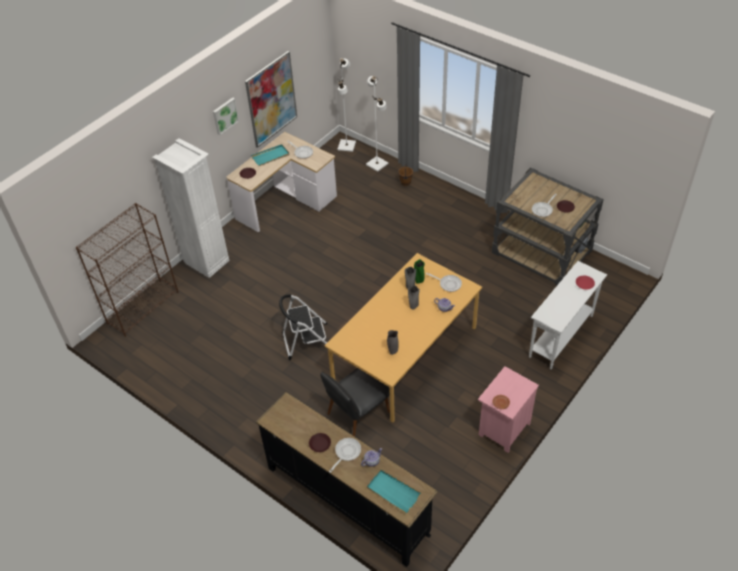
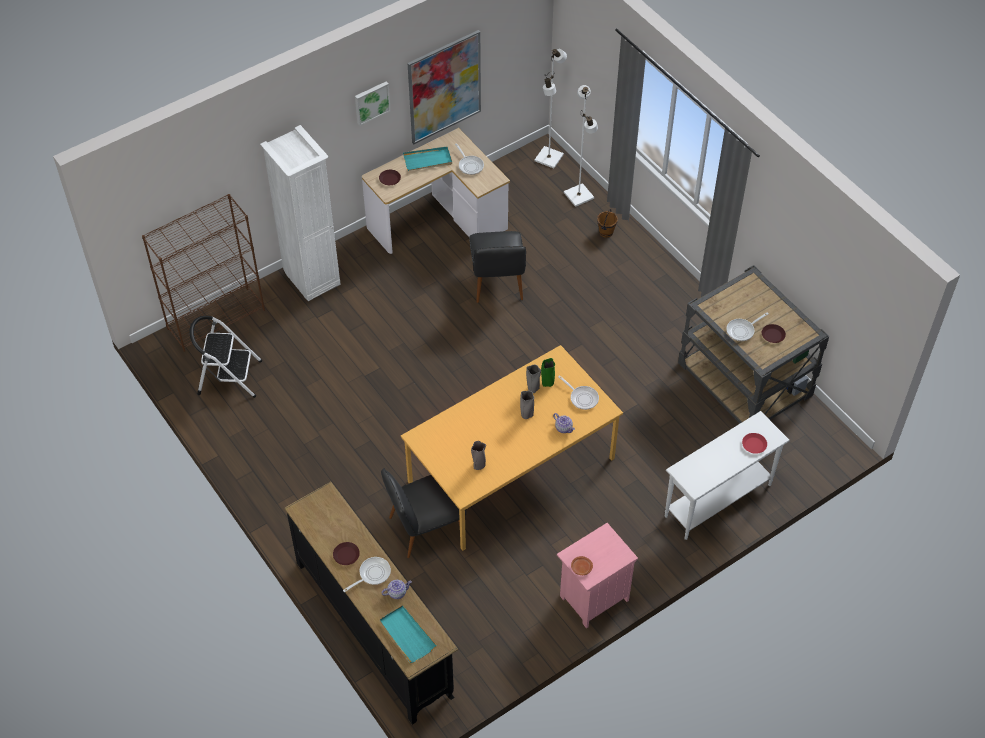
camera: 15 degrees right, 5 degrees up
step ladder [279,294,327,360] -> step ladder moved to [189,316,262,398]
none -> black chair [469,231,526,303]

